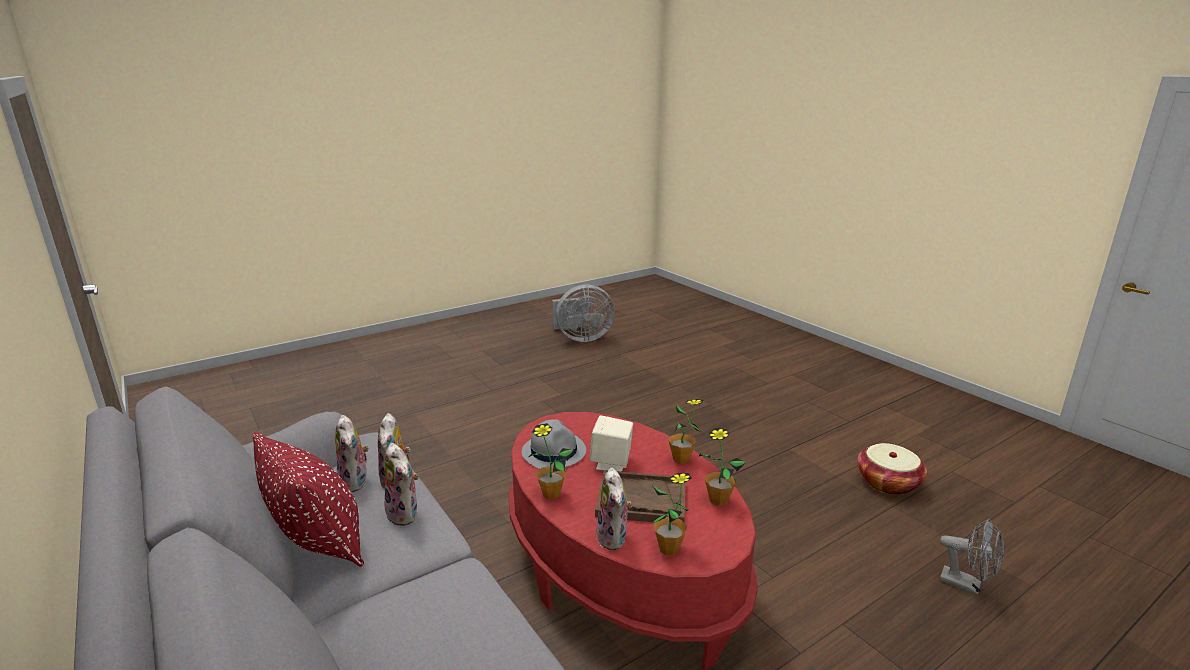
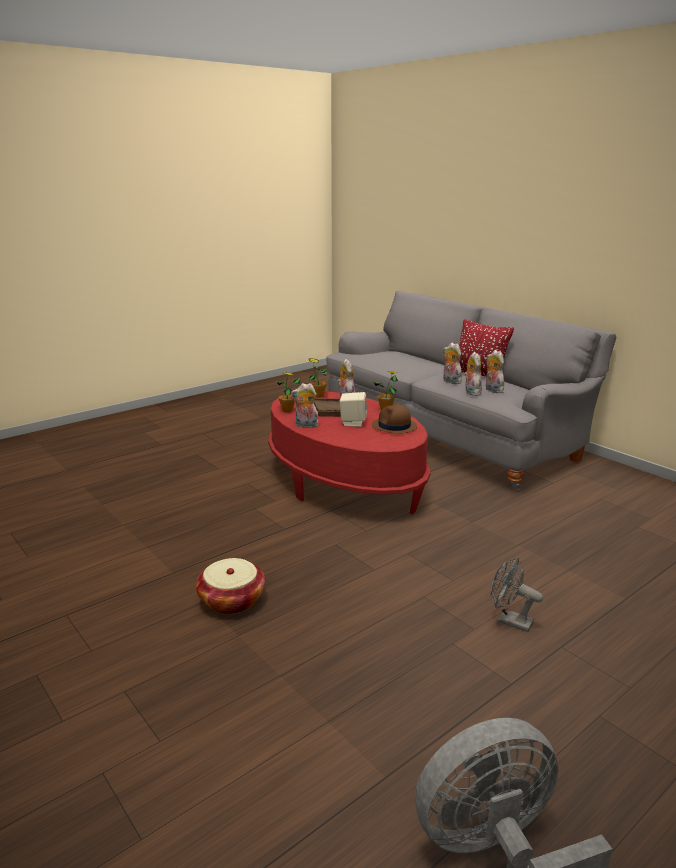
camera: 175 degrees right, 0 degrees up
grey hat [522,419,586,469] -> brown hat [372,404,417,434]
potted plant [665,399,704,464] -> plush toy [291,383,319,428]
basket [857,443,927,495] -> basket moved to [196,558,265,614]
grey fan [940,519,1004,595] -> grey fan moved to [491,558,543,632]

